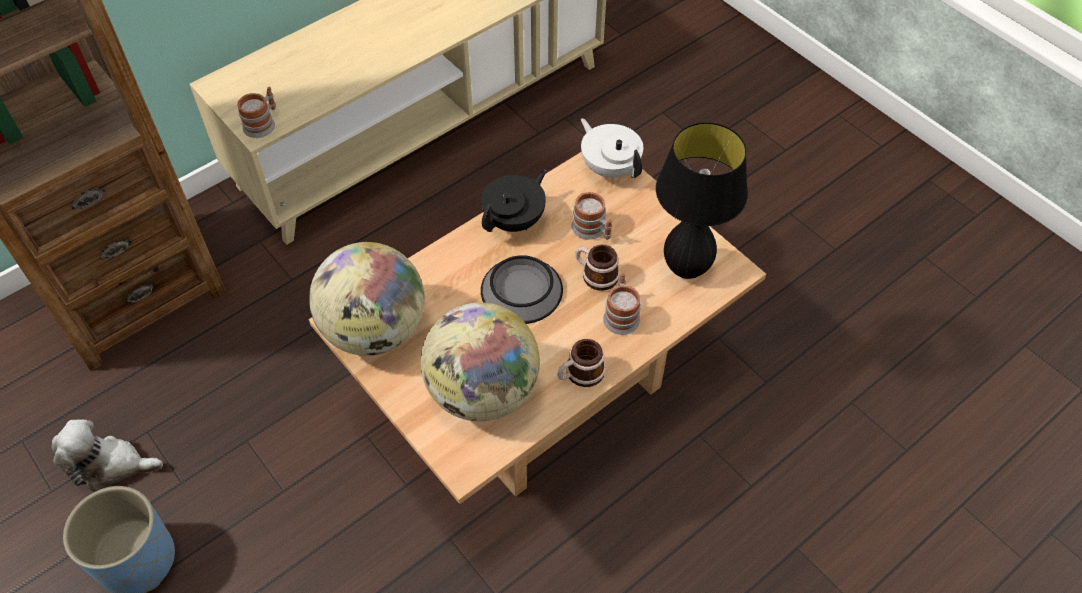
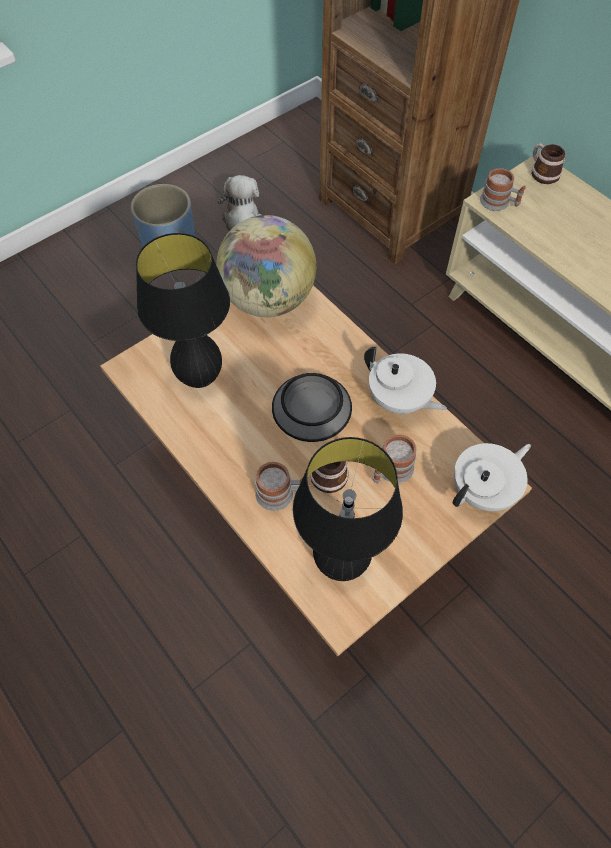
camera: 90 degrees right, 5 degrees up
globe [421,302,540,421] -> black table lamp [136,233,230,388]
black teapot [481,170,546,232] -> white teapot [364,347,447,414]
mug [557,339,606,387] -> mug moved to [531,143,566,184]

